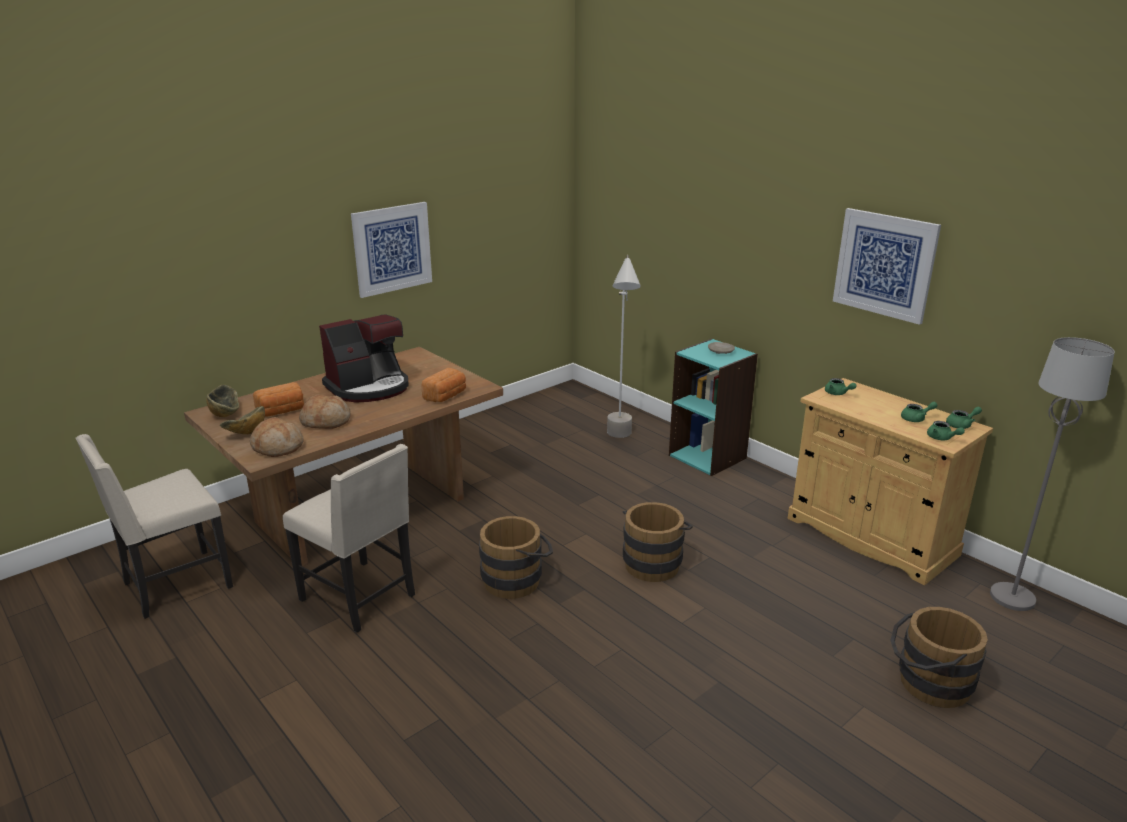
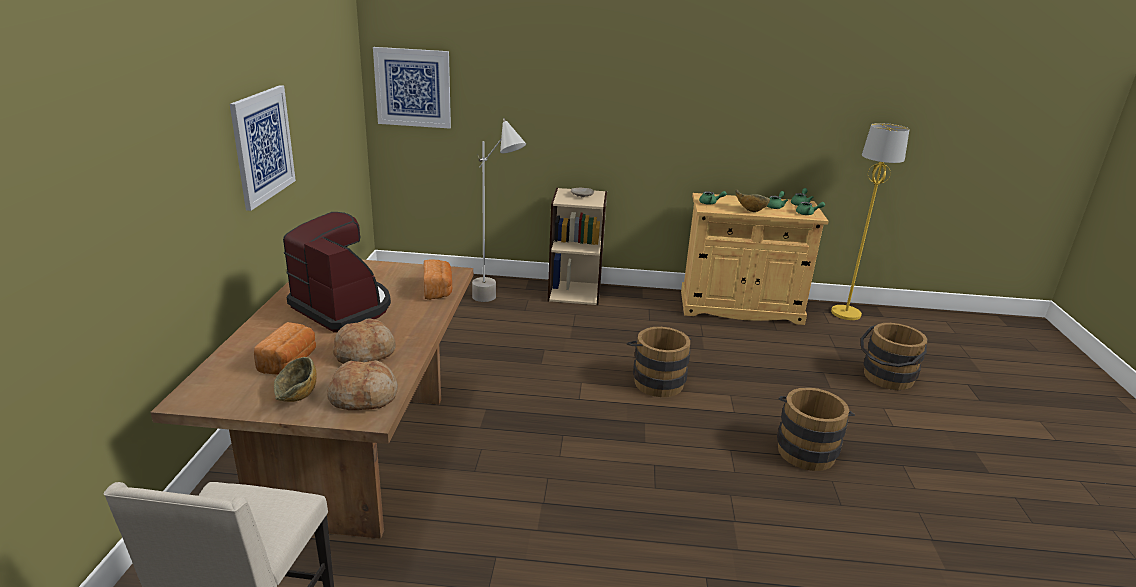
camera: 45 degrees left, 0 degrees up
bowl [206,385,239,417] -> bowl moved to [735,189,770,212]
beige chair [283,444,415,633] -> none
coffee machine [319,314,408,403] -> coffee machine turned 60 degrees counterclockwise [283,212,391,332]
brown bucket [479,516,553,599] -> brown bucket moved to [777,387,855,471]
turquoise bookcase [669,339,758,476] -> beige bookcase [548,188,607,305]
picture [833,208,941,325] -> picture moved to [373,47,451,129]
grey floor lamp [990,337,1115,611] -> yellow floor lamp [831,123,910,320]

